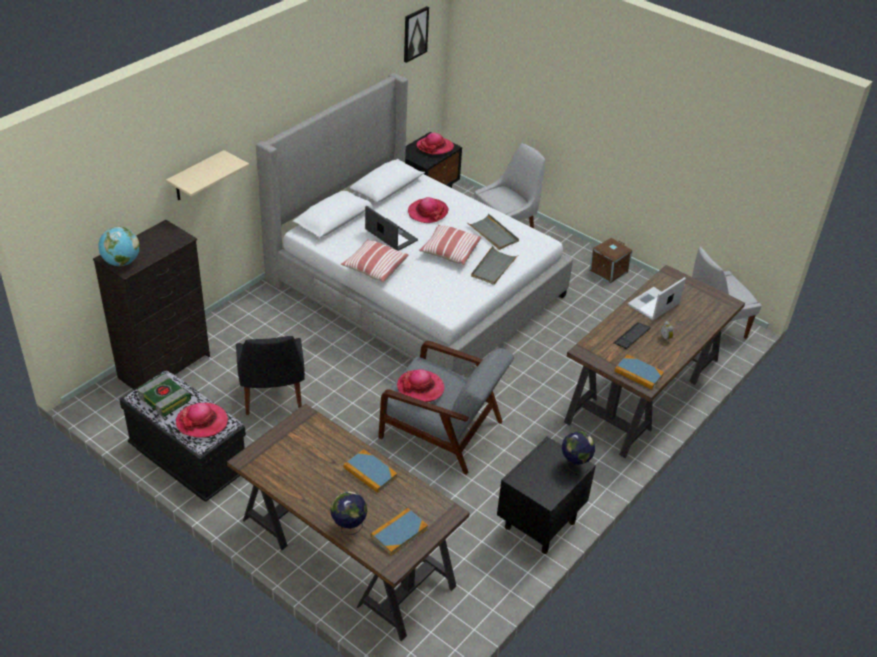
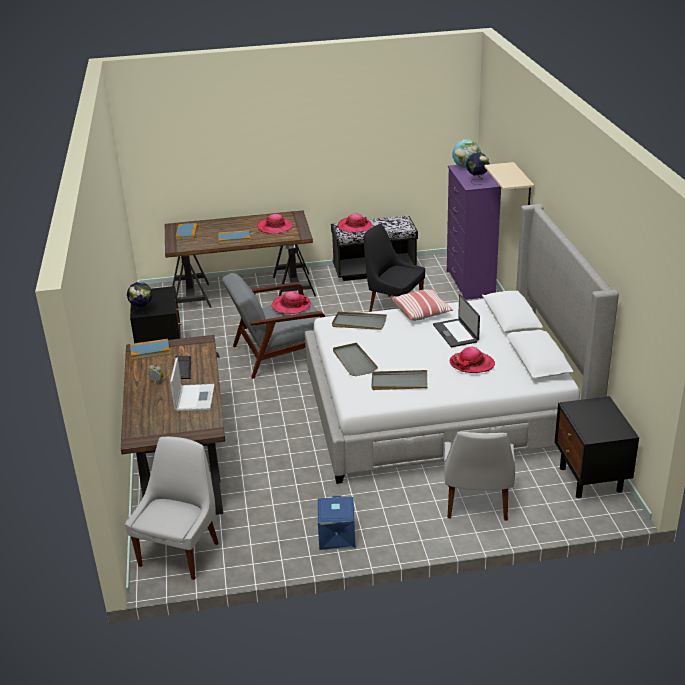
camera: 135 degrees right, 10 degrees down
black dresser [93,220,210,390] -> purple dresser [447,165,501,300]
book [137,374,191,417] -> none
globe [330,491,367,535] -> globe moved to [466,152,490,185]
laptop [365,206,418,251] -> laptop turned 75 degrees clockwise [433,294,480,347]
picture [404,6,429,63] -> none
hat [416,133,454,155] -> hat moved to [257,214,292,234]
pillow [419,225,481,265] -> none
brown storage box [589,238,632,283] -> blue storage box [318,496,356,550]
none -> grey tray [332,312,387,330]

